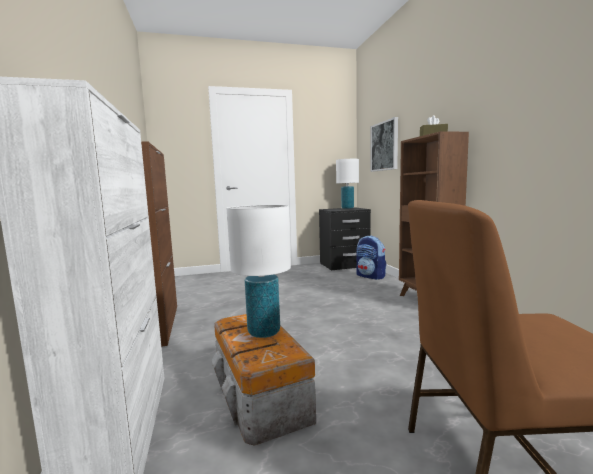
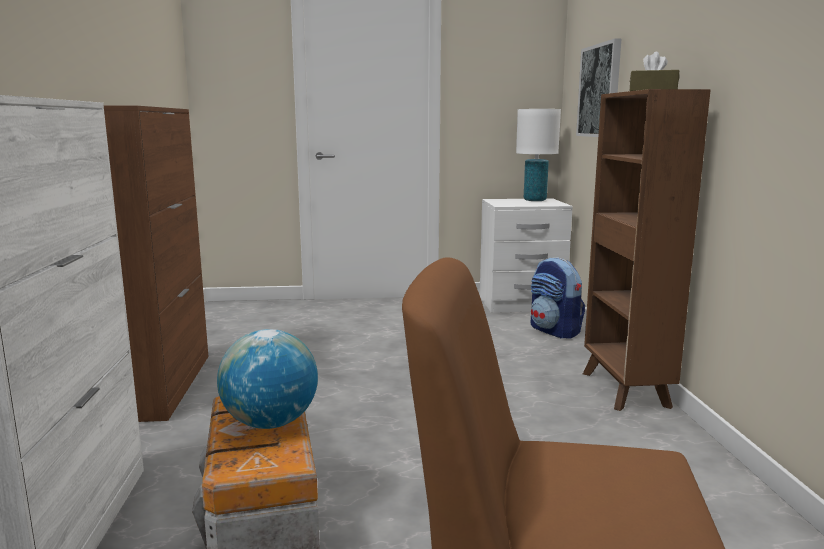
camera: 10 degrees right, 5 degrees up
white table lamp [227,205,291,338] -> globe [217,329,318,429]
black nightstand [319,207,371,270] -> white nightstand [480,198,573,313]

